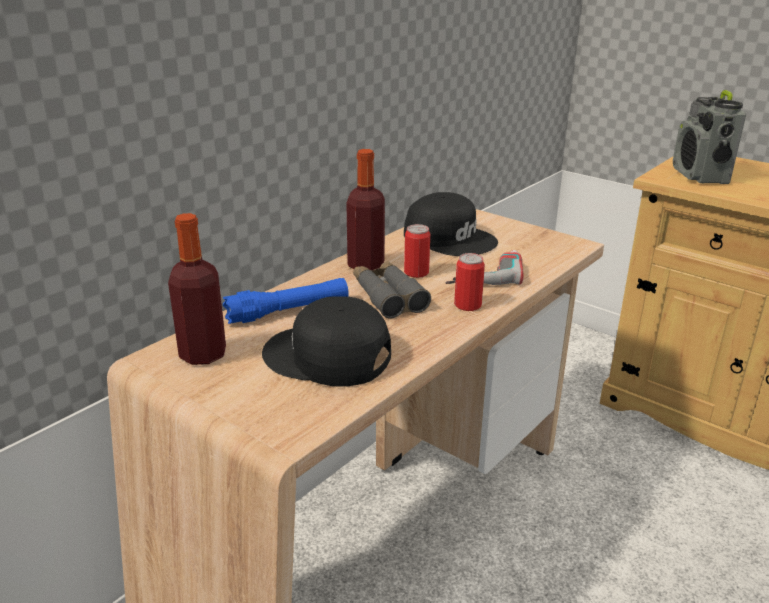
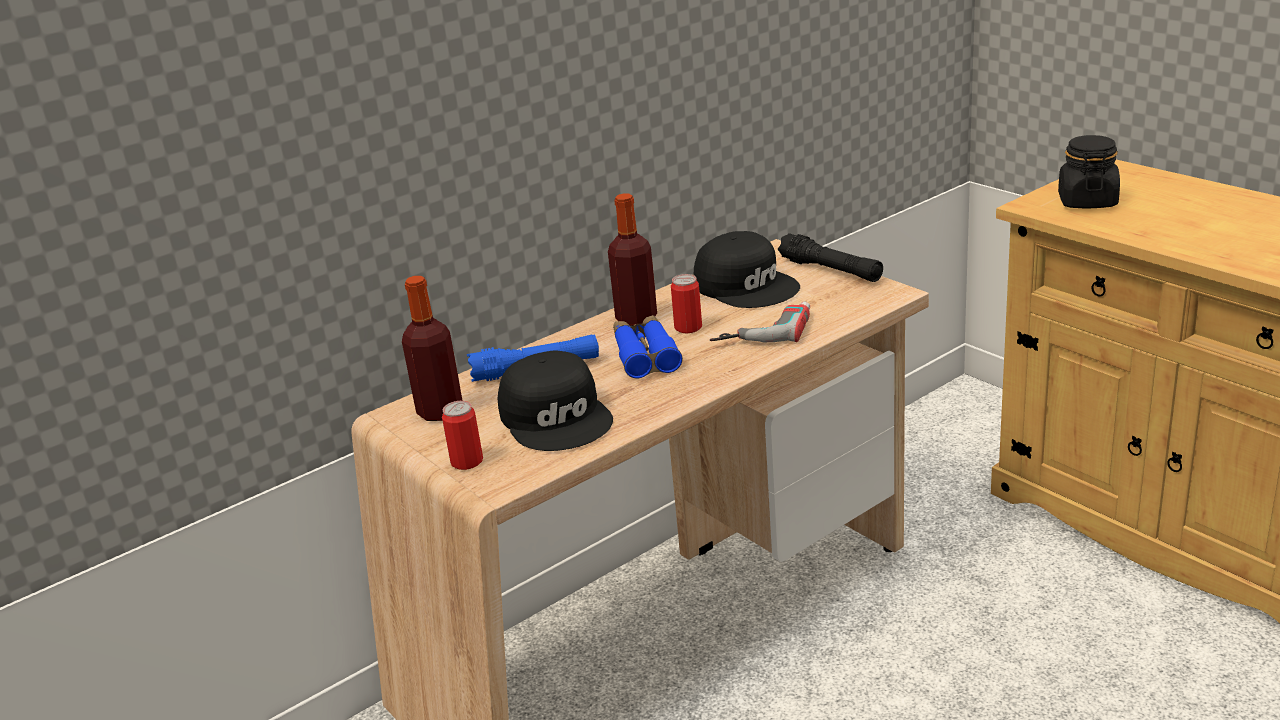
camera: 15 degrees right, 0 degrees up
black cap [262,296,391,387] -> black cap turned 150 degrees counterclockwise [498,350,613,451]
grey binoculars [353,261,431,318] -> blue binoculars [613,315,683,378]
can [454,253,485,311] -> can moved to [442,401,483,470]
radio [673,90,746,184] -> black jar [1058,135,1120,209]
none -> black flashlight [778,233,883,282]

